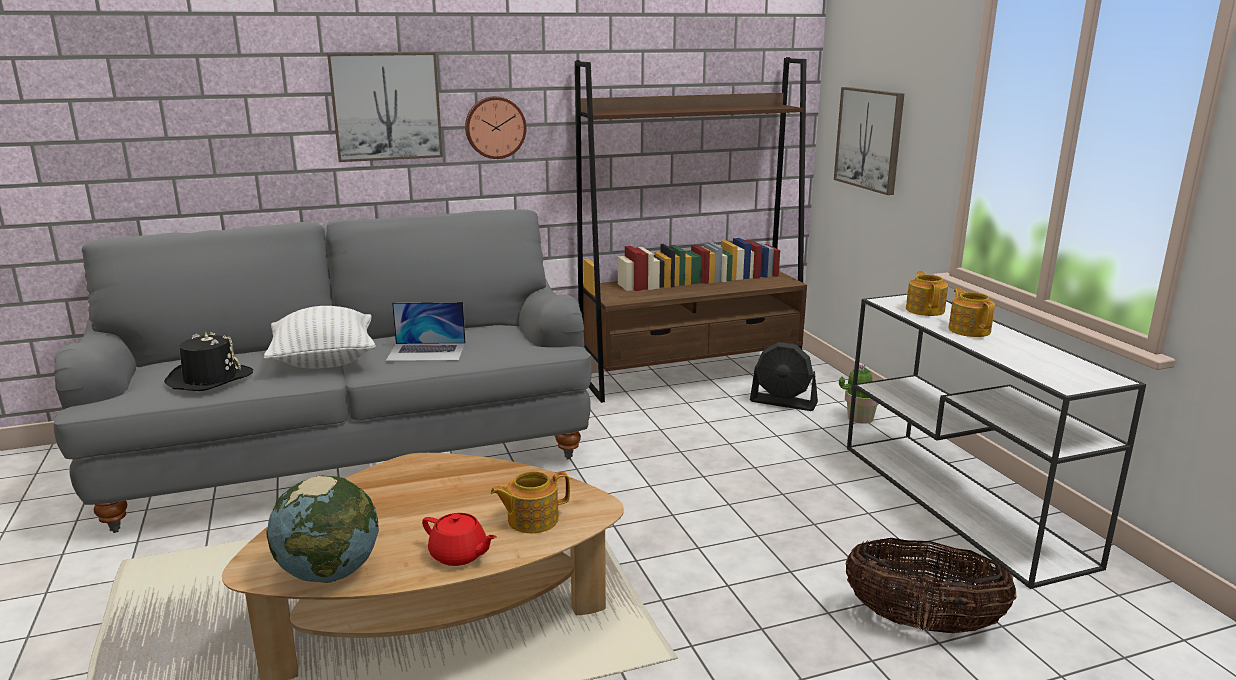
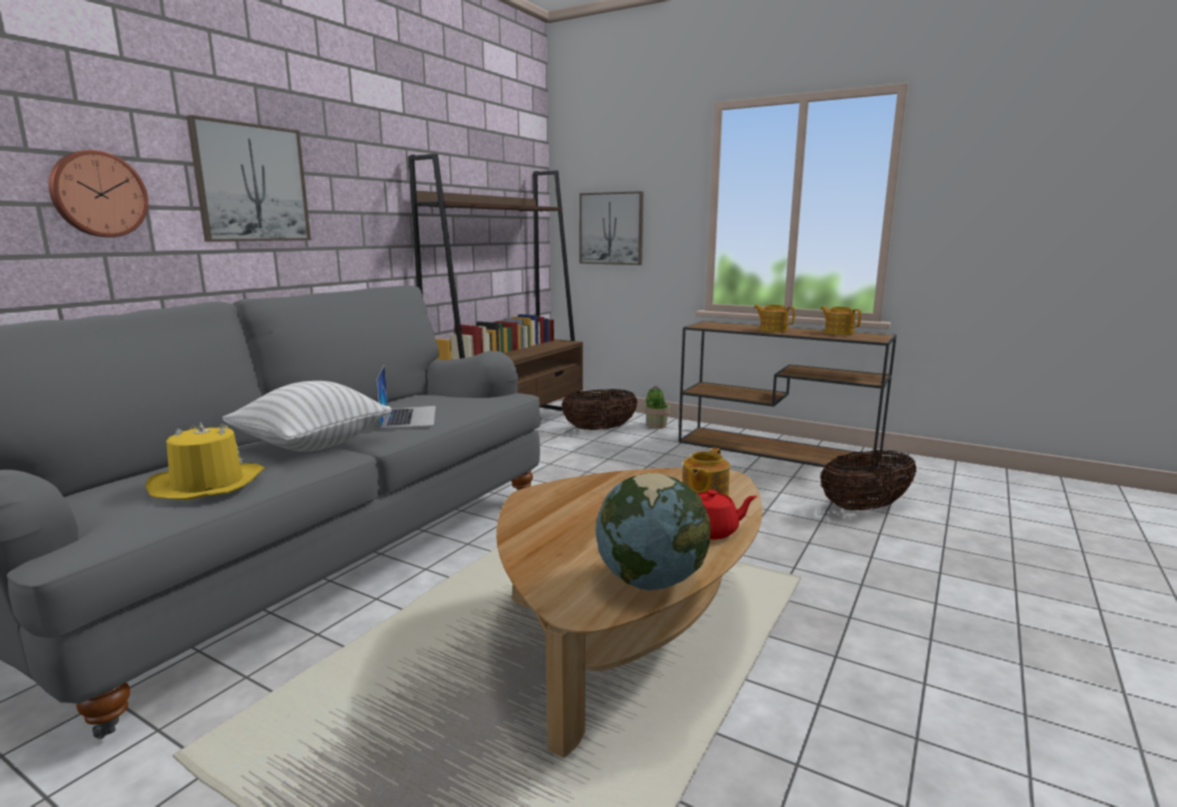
camera: 40 degrees left, 5 degrees down
black hat [164,332,253,391] -> yellow hat [146,422,265,500]
laptop [386,302,466,361] -> laptop turned 60 degrees counterclockwise [376,366,436,429]
wall clock [465,96,527,159] -> wall clock moved to [49,150,148,237]
black fan [750,342,818,411] -> basket [561,389,638,430]
white console table [847,294,1146,589] -> brown console table [679,321,897,471]
teapot [906,271,948,316] -> teapot moved to [820,306,861,335]

